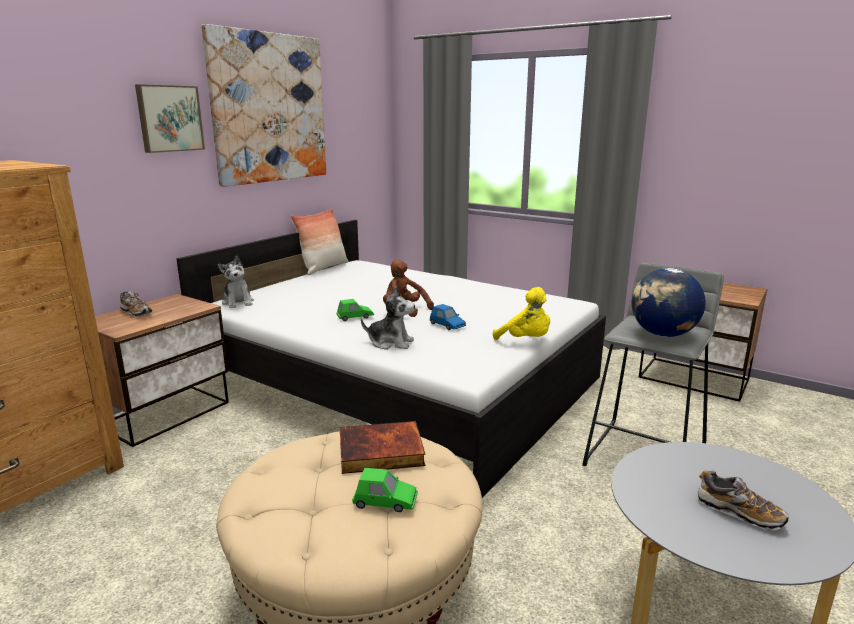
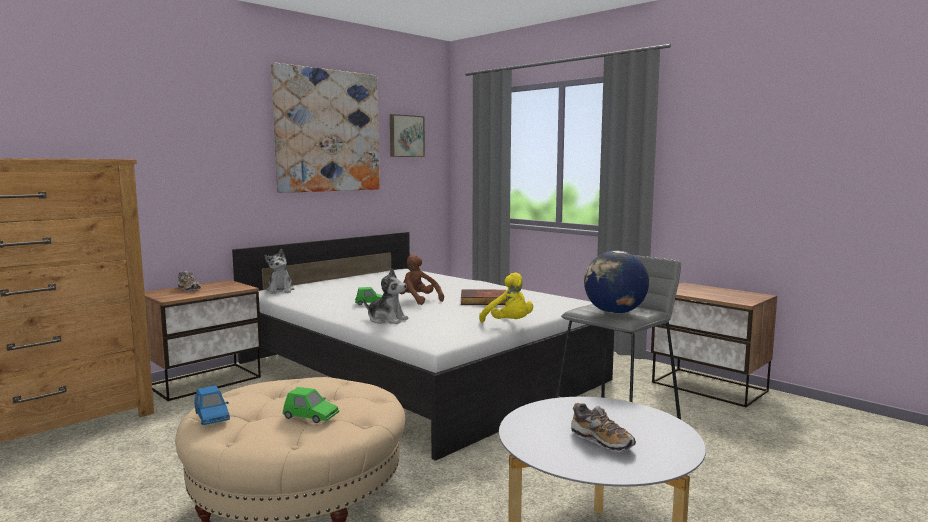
camera: 10 degrees right, 10 degrees down
picture [135,84,205,153] -> picture moved to [390,114,425,157]
pillow [291,209,349,276] -> none
book [340,421,425,474] -> book moved to [461,290,506,305]
blue toy car [430,304,466,330] -> blue toy car moved to [194,385,230,425]

